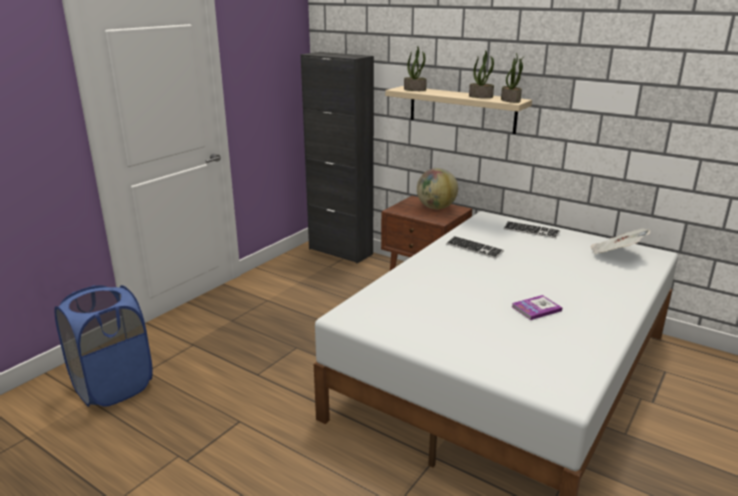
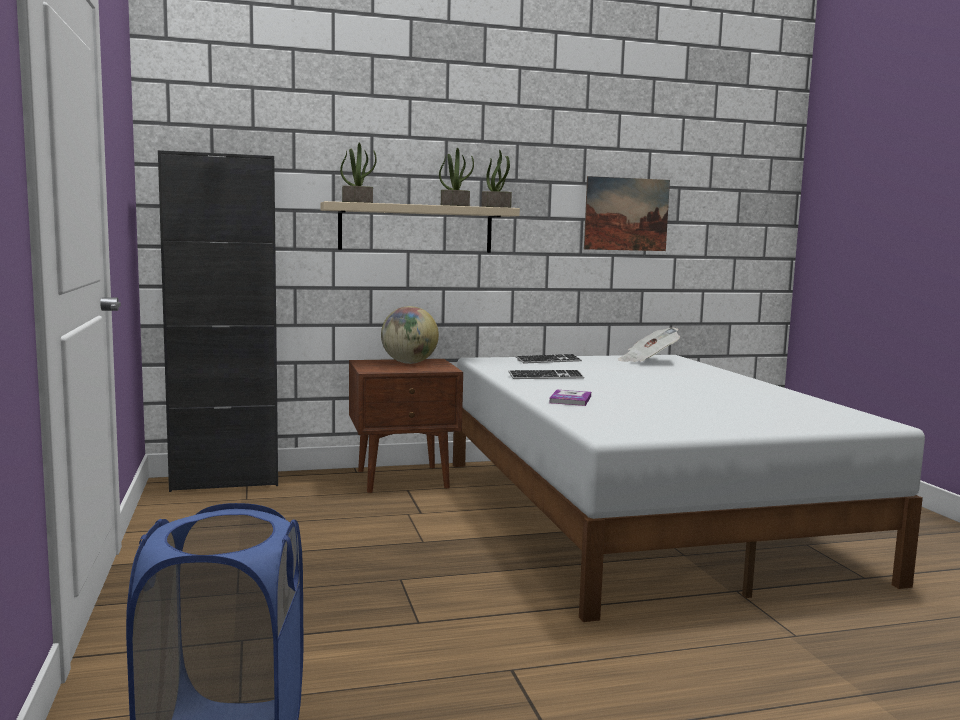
camera: 50 degrees left, 15 degrees down
book [512,295,562,320] -> book moved to [549,390,591,406]
none -> picture [584,176,670,251]

